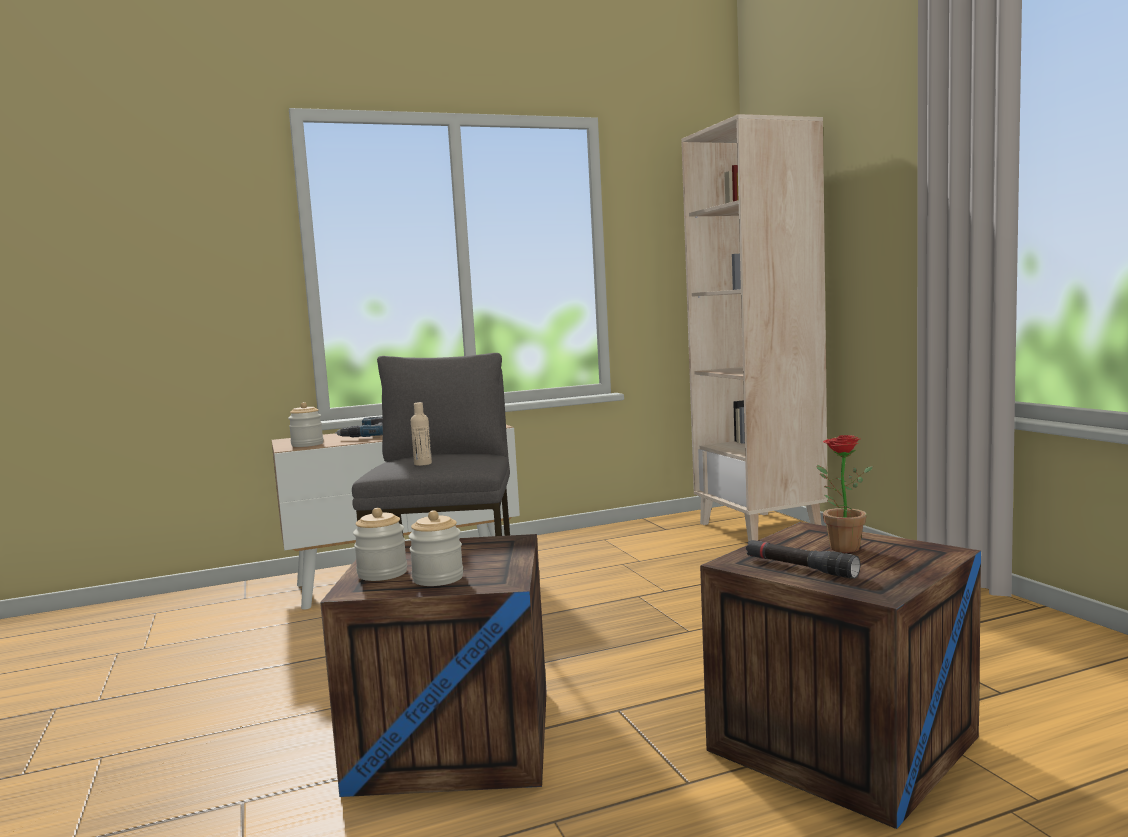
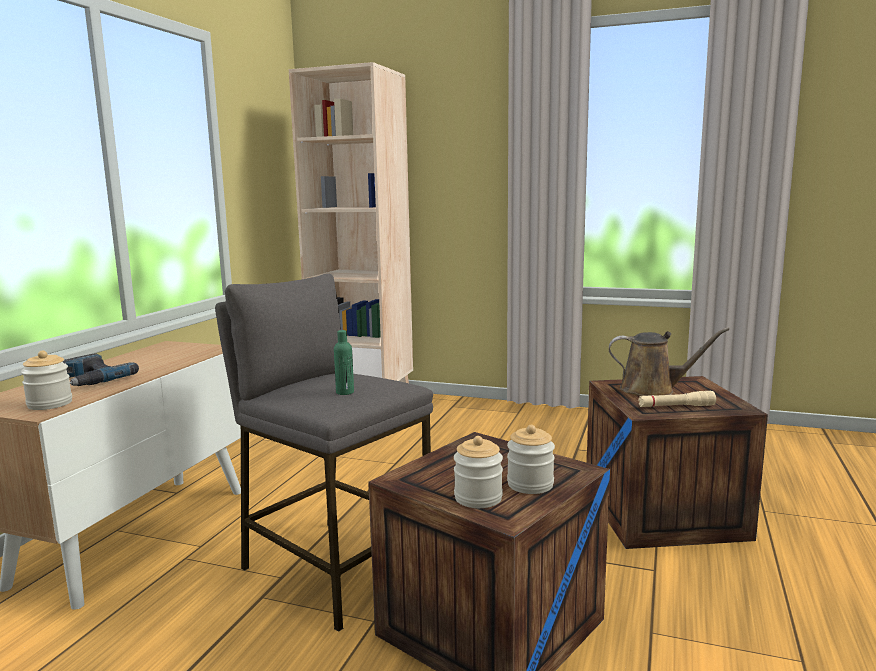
camera: 50 degrees left, 5 degrees up
beige bottle [411,402,432,466] -> green bottle [334,330,354,395]
black flashlight [746,540,860,579] -> beige flashlight [638,391,716,407]
potted plant [817,435,873,553] -> brown watering can [609,327,729,396]

